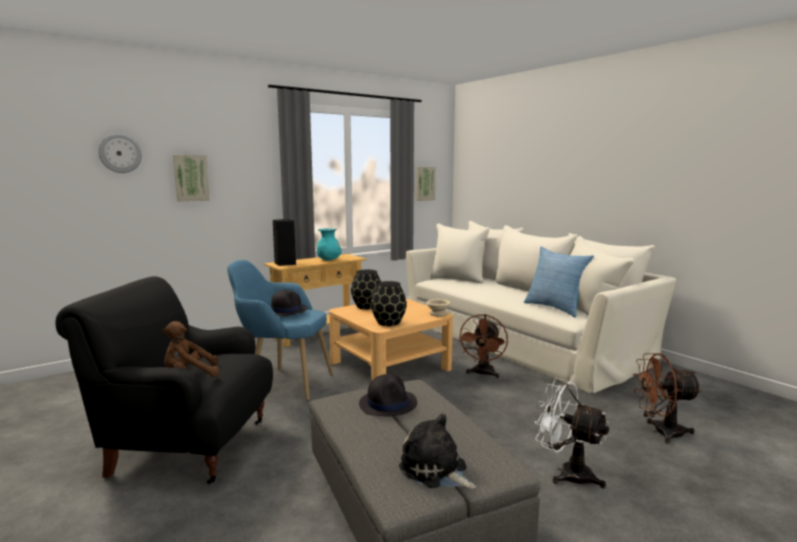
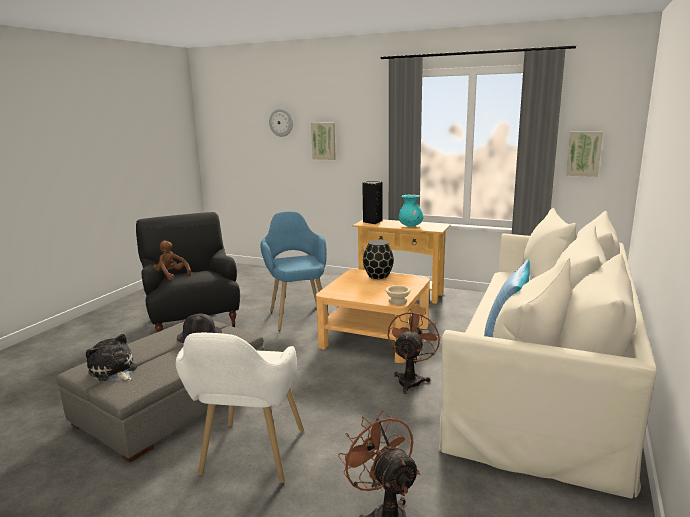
camera: 60 degrees right, 5 degrees up
black hat [271,290,307,317] -> none
black vase [371,281,407,326] -> none
plush toy [399,413,476,489] -> plush toy turned 60 degrees counterclockwise [86,334,137,381]
brown fan [458,314,508,378] -> brown fan turned 120 degrees clockwise [388,309,441,394]
white fan [534,378,609,488] -> white armchair [176,333,304,483]

